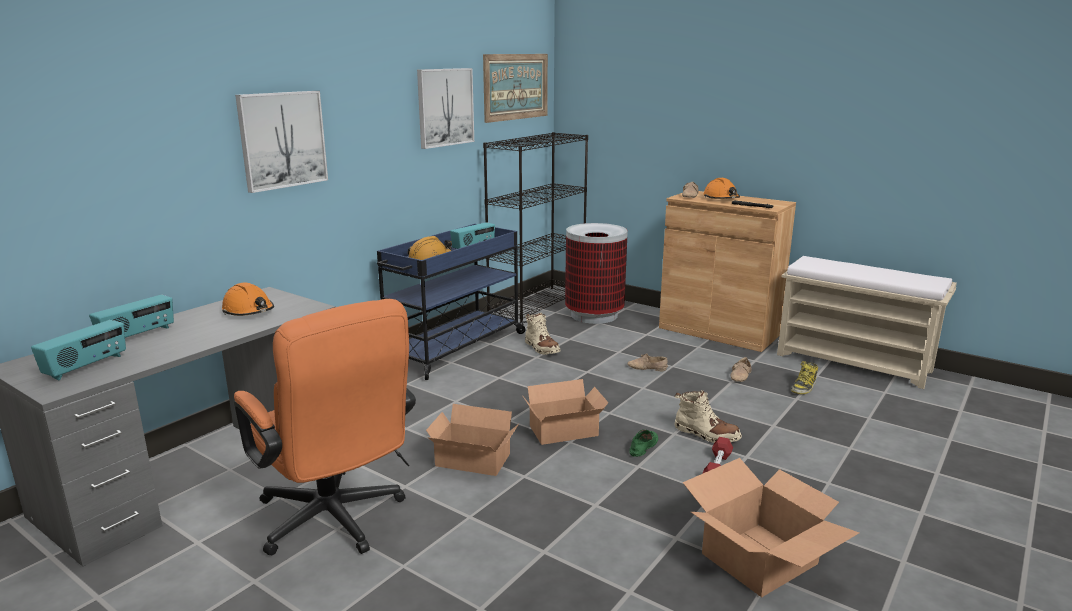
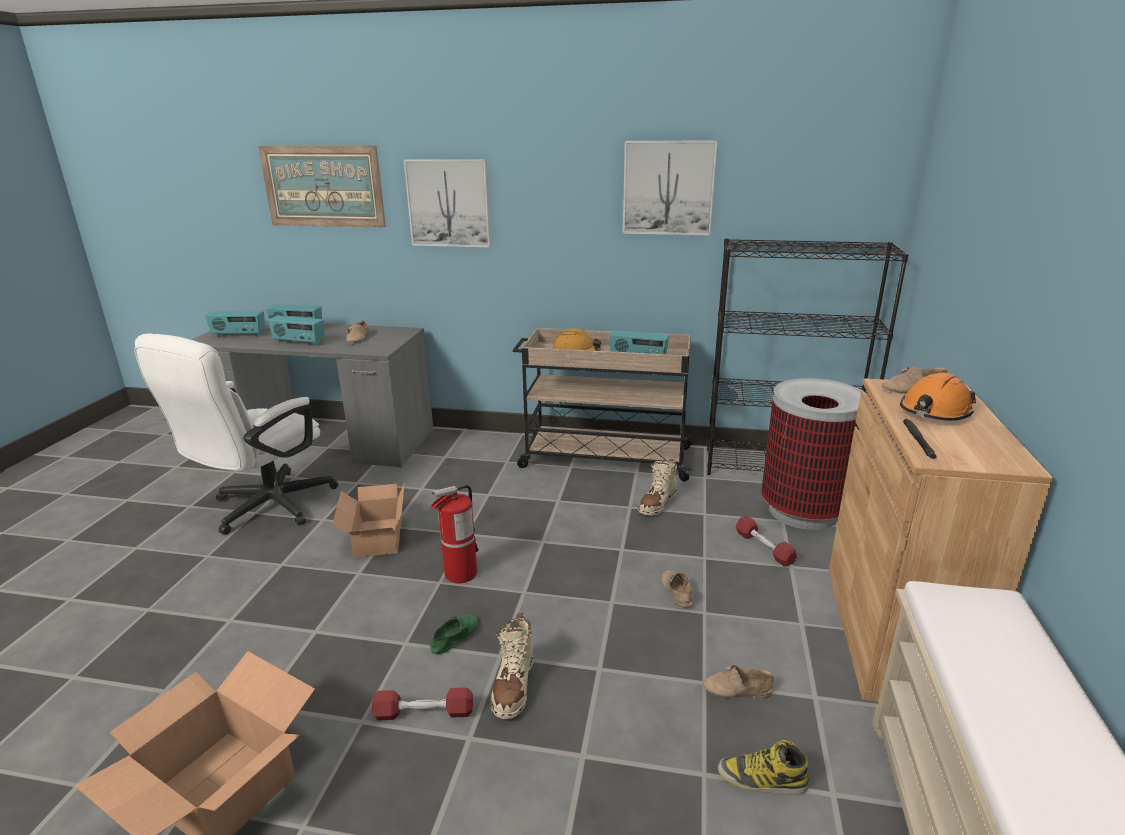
camera: 65 degrees right, 5 degrees up
orange hard hat [222,282,274,316] -> beige shoe [346,320,371,343]
orange office chair [234,299,416,555] -> white office chair [134,333,338,534]
blue cart [377,224,527,380] -> beige cart [513,328,693,482]
picture [483,54,548,123] -> picture moved to [258,146,386,227]
cardboard box [524,379,609,445] -> fire extinguisher [431,485,479,583]
green shoe [629,430,658,457] -> green shoe turned 60 degrees counterclockwise [430,614,478,654]
none -> radio [268,316,325,346]
none -> red dumbbell [735,516,797,567]

